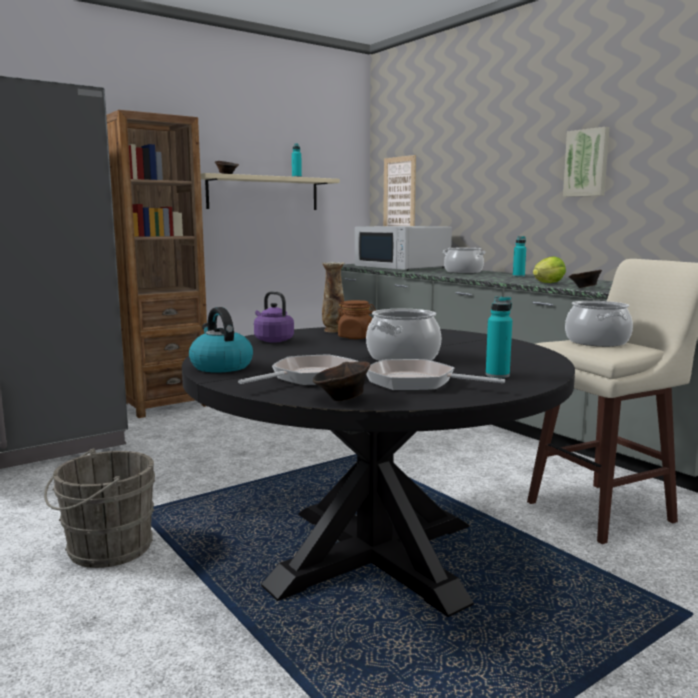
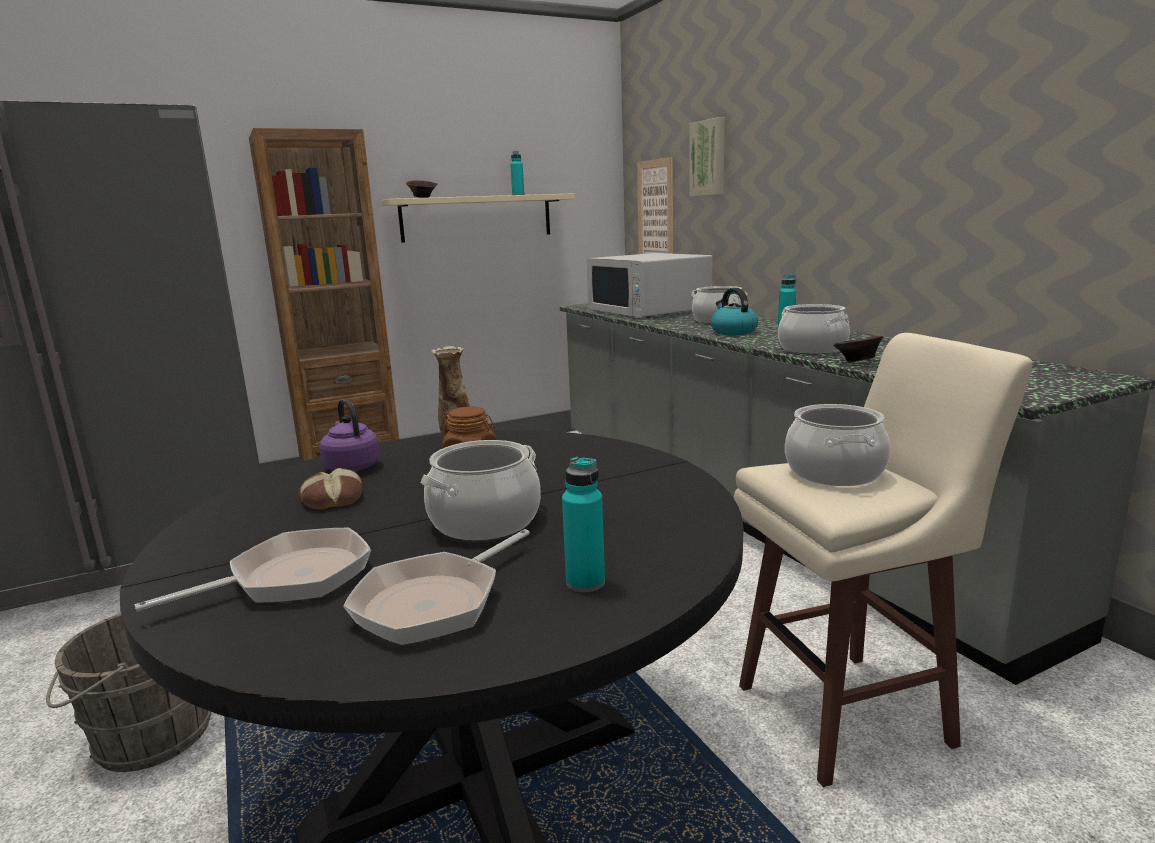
camera: 10 degrees right, 5 degrees up
kettle [189,307,253,373] -> kettle moved to [711,288,758,335]
brown bowl [313,361,370,401] -> none
frying pan [366,359,505,391] -> frying pan turned 90 degrees counterclockwise [343,529,530,645]
lettuce [533,256,566,283] -> cooking pot [778,304,850,354]
picture [563,127,609,197] -> picture moved to [689,117,725,196]
none -> bread [298,468,362,509]

